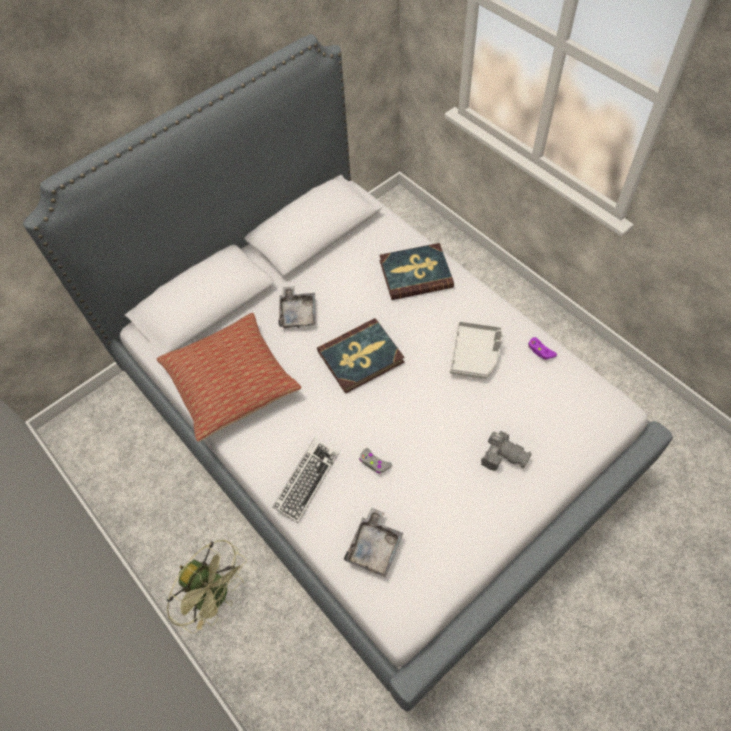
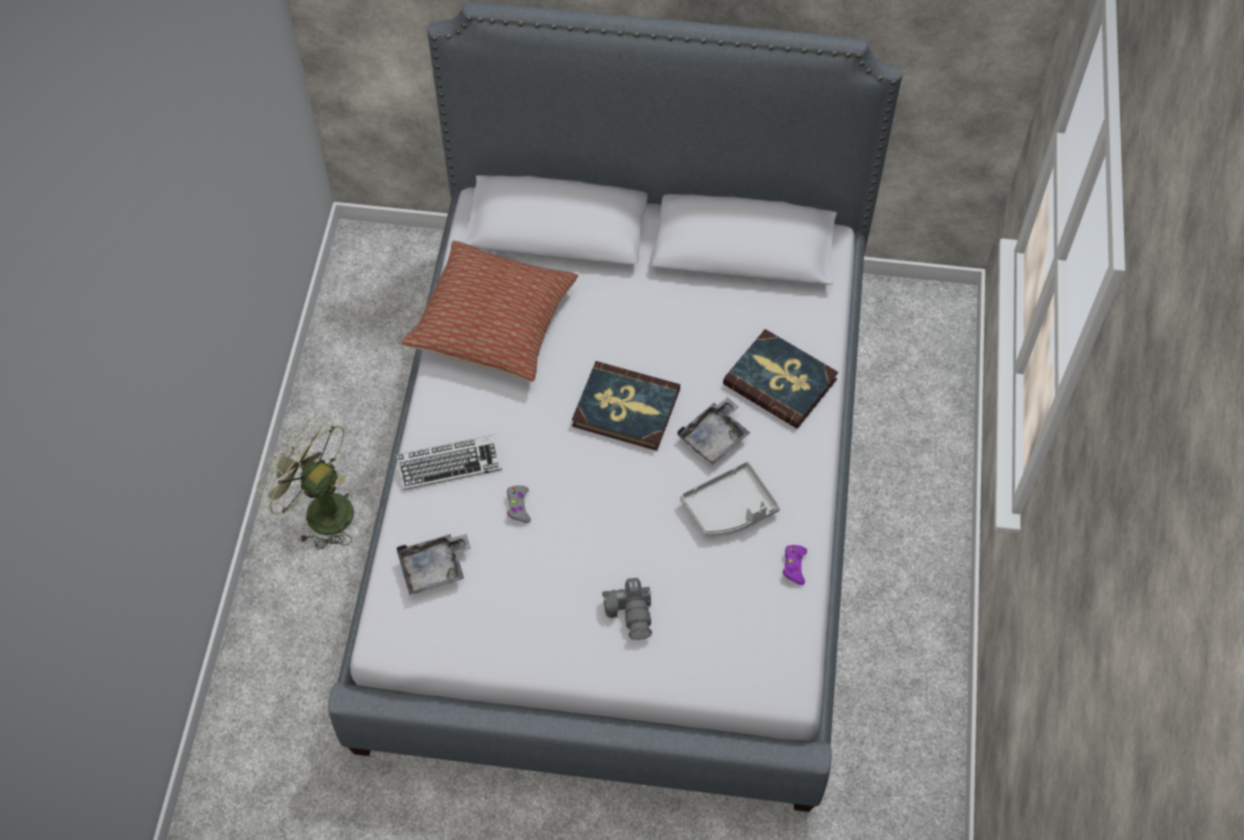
camera: 45 degrees right, 0 degrees up
green fan [167,540,247,634] -> green fan turned 135 degrees clockwise [256,416,354,550]
grey tray [278,286,316,328] -> grey tray moved to [677,397,750,465]

